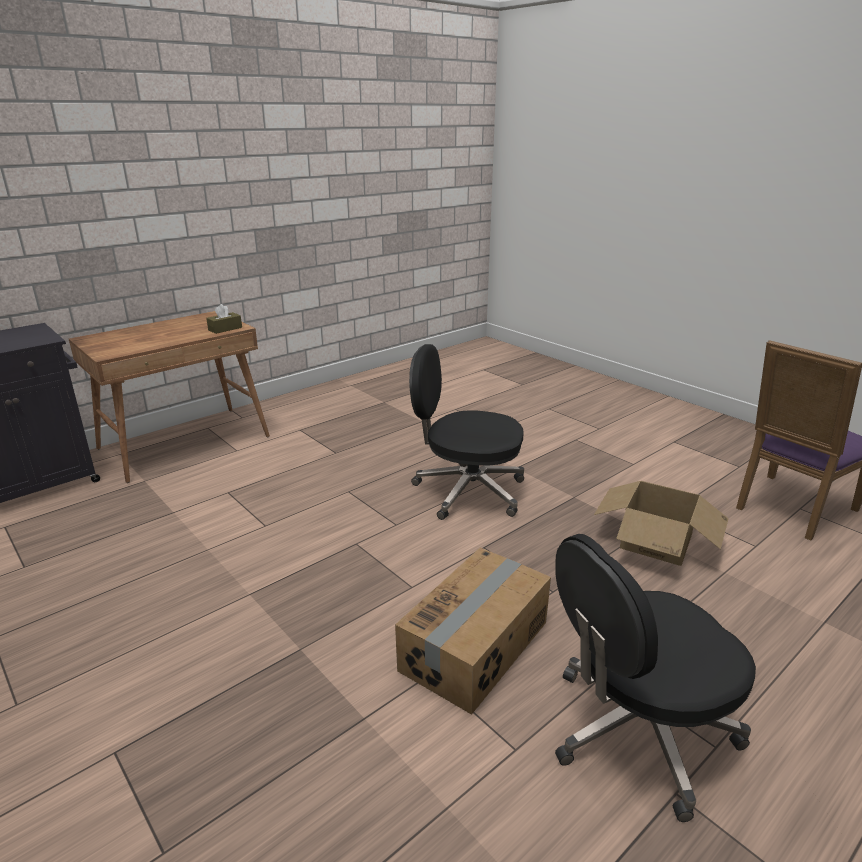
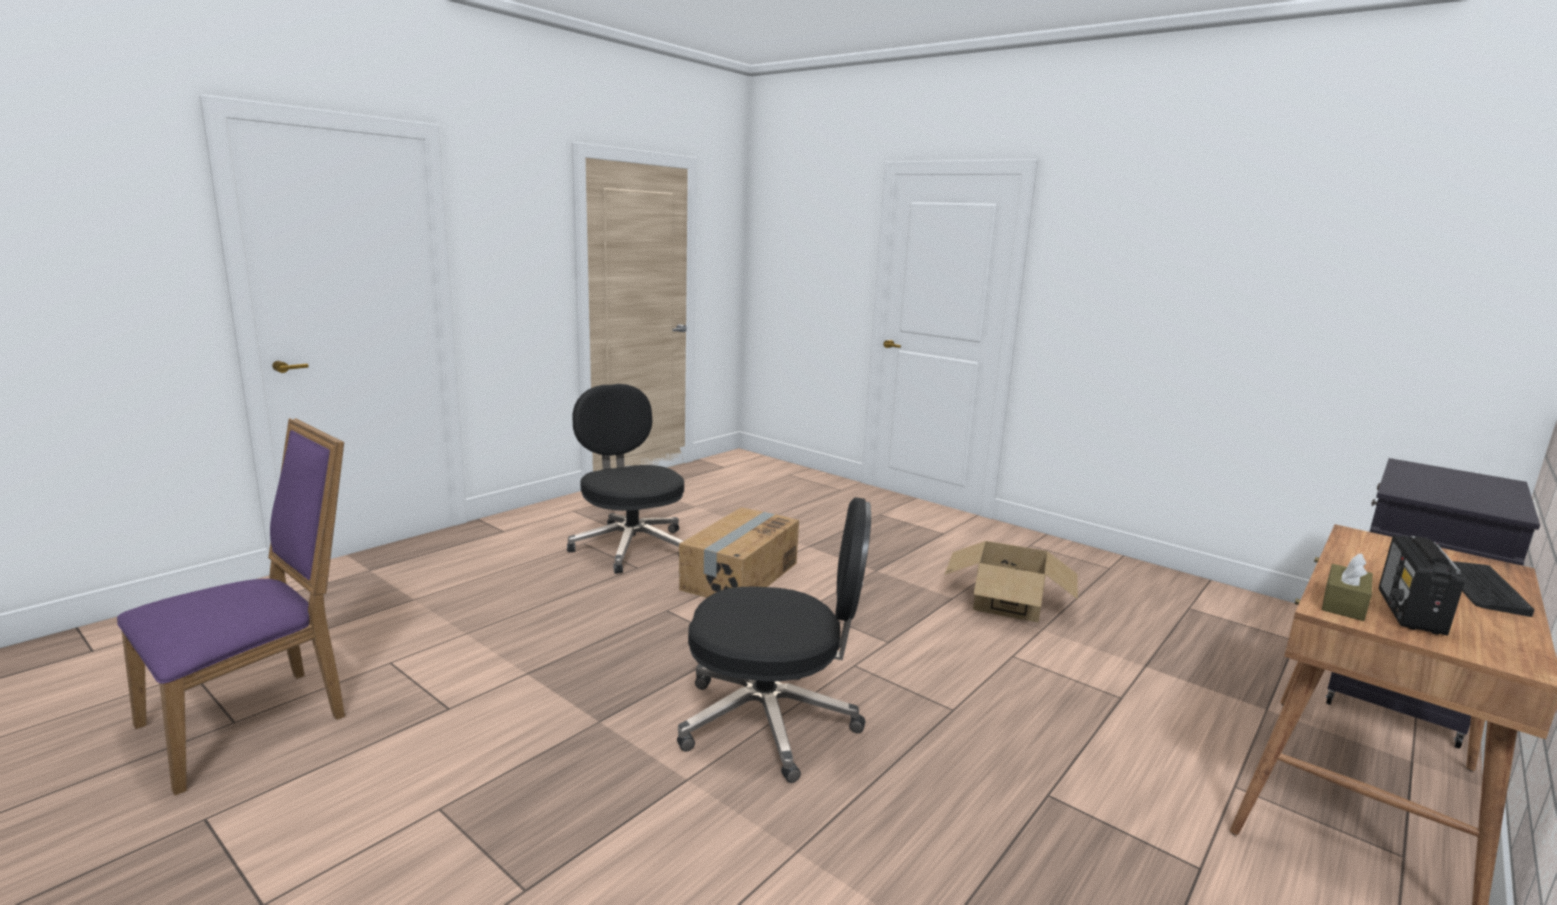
camera: 170 degrees right, 10 degrees down
black office chair [555,534,756,822] -> black office chair turned 90 degrees counterclockwise [567,384,684,574]
cardboard box [594,481,729,566] -> cardboard box moved to [944,541,1078,622]
none -> radio [1379,535,1465,635]
none -> keyboard [1452,561,1534,617]

